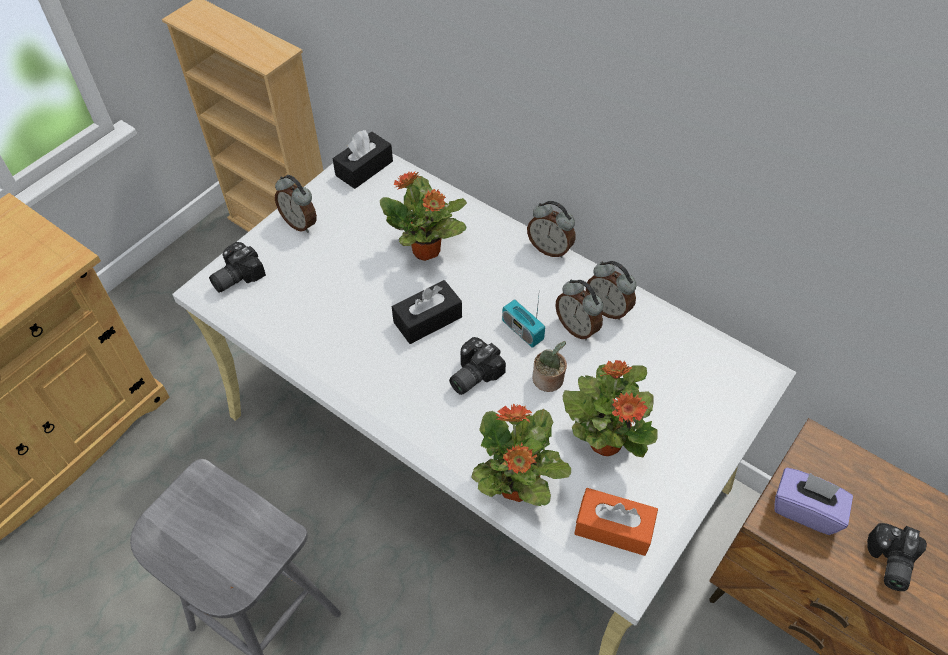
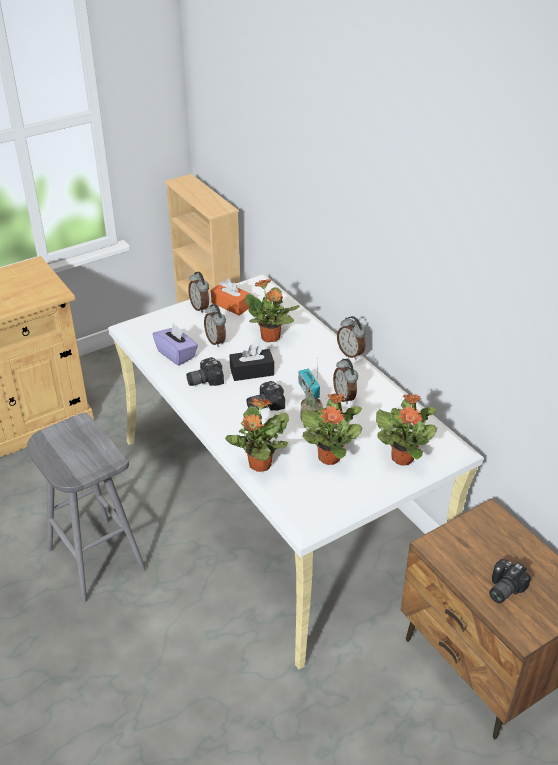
camera: 20 degrees right, 15 degrees down
camera [209,242,266,293] -> camera moved to [187,357,224,386]
black tissue box [333,130,393,189] -> none
orange tissue box [574,488,658,556] -> orange tissue box moved to [211,279,251,315]
alarm clock [586,261,636,320] -> alarm clock moved to [204,304,226,347]
purple tissue box [774,468,853,535] -> purple tissue box moved to [153,323,198,365]
none -> potted plant [376,394,437,465]

